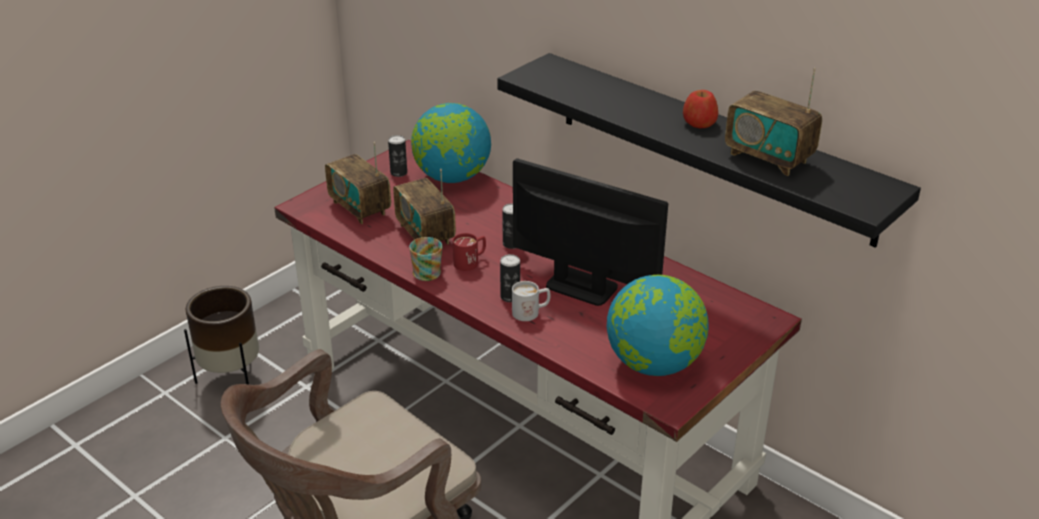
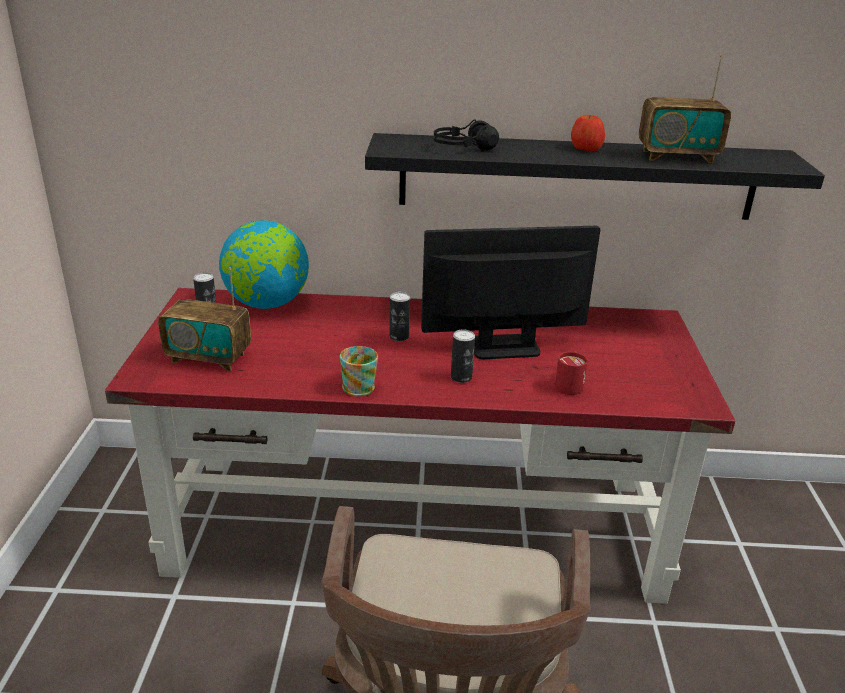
camera: 40 degrees left, 5 degrees down
brown planter [184,286,259,385] -> none
radio [393,169,456,245] -> none
red mug [453,233,486,271] -> red mug moved to [555,351,588,395]
white mug [512,281,550,321] -> none
globe [607,275,709,376] -> none
none -> black headphones [434,119,499,151]

